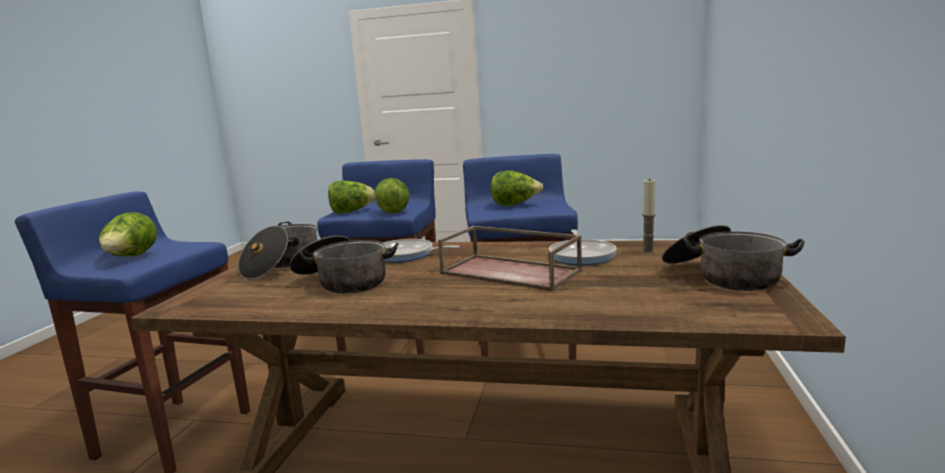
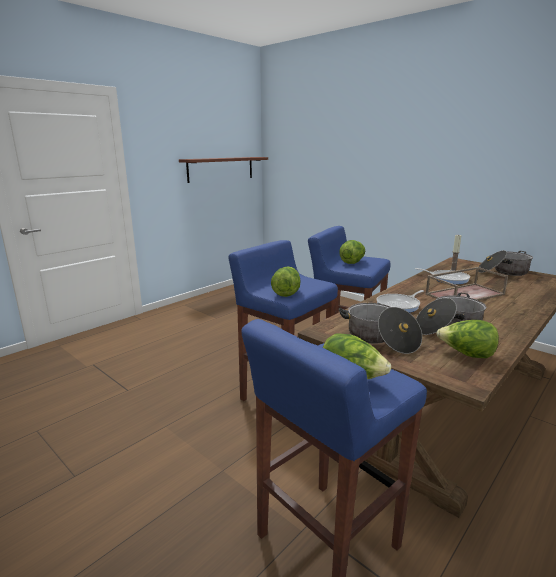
camera: 60 degrees left, 5 degrees up
lettuce [375,178,409,213] -> lettuce moved to [436,320,499,358]
none -> shelf [179,157,268,183]

